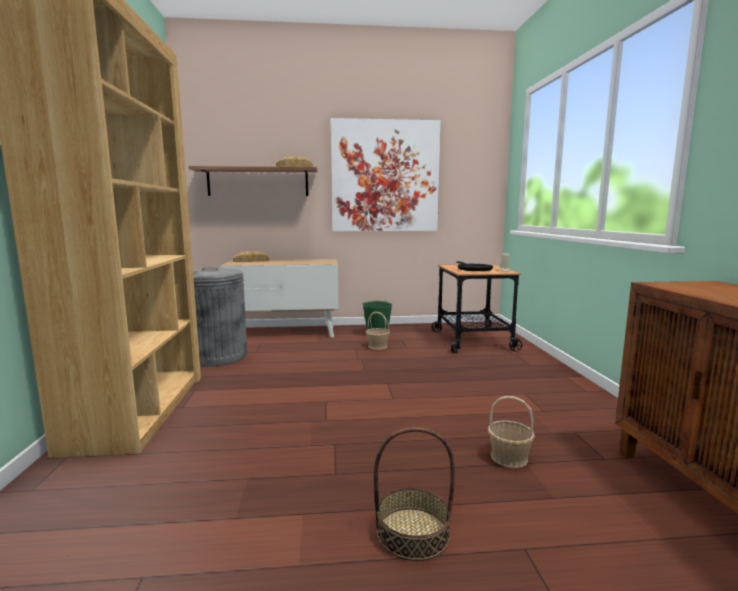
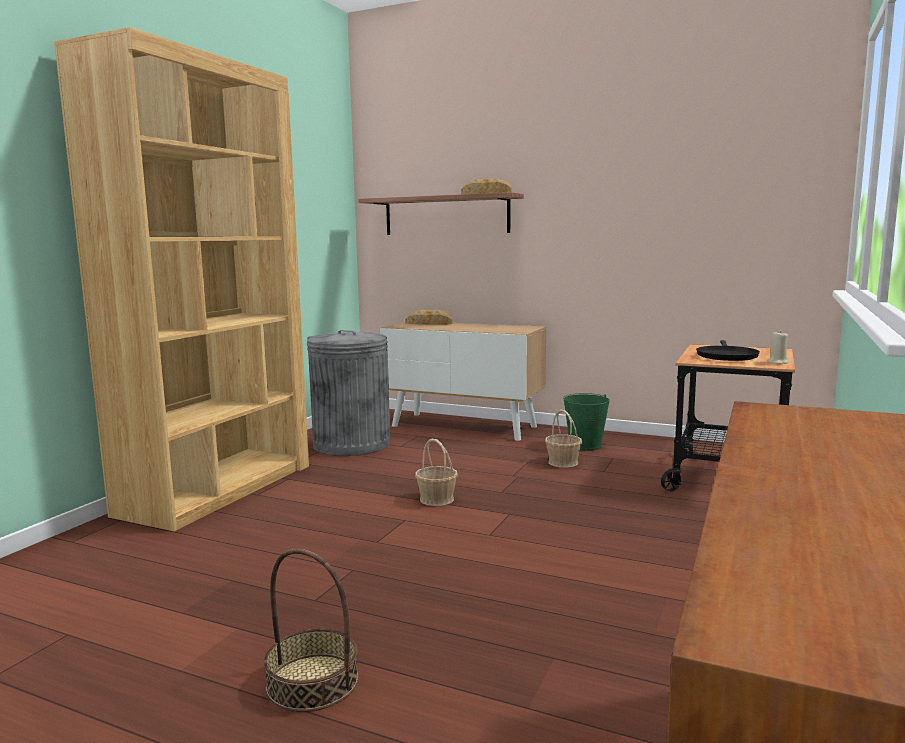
camera: 30 degrees right, 0 degrees up
picture [331,118,441,231] -> none
basket [488,396,535,468] -> basket moved to [415,439,458,506]

